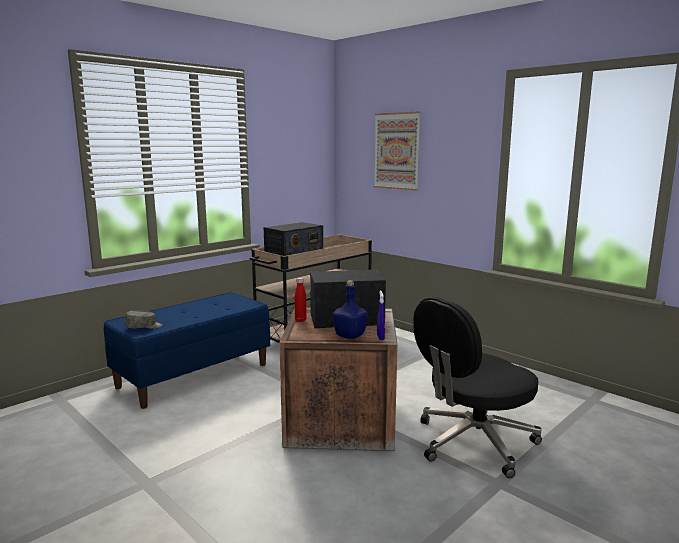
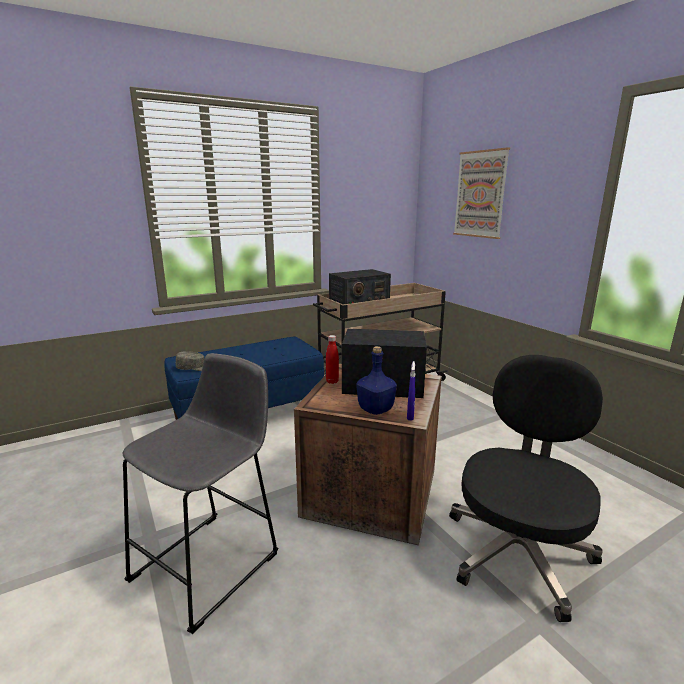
camera: 15 degrees right, 5 degrees up
black office chair [413,297,542,478] -> black office chair turned 135 degrees clockwise [449,355,603,622]
none -> grey stool [122,353,278,634]

